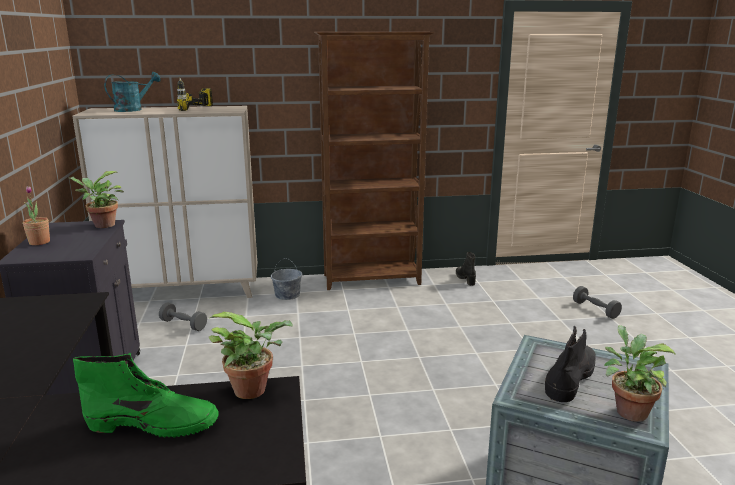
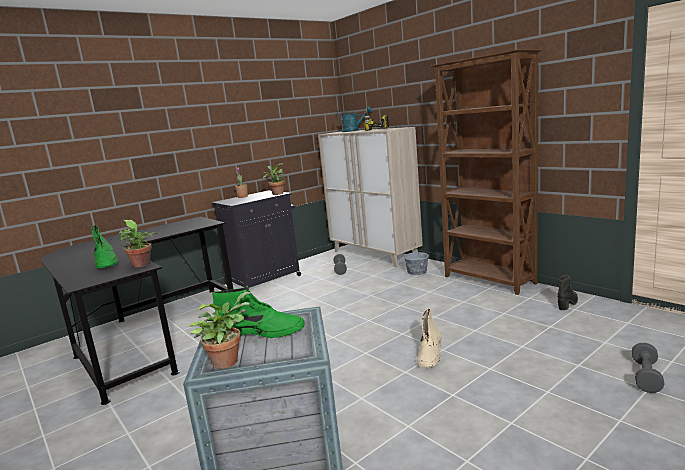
camera: 60 degrees right, 5 degrees down
black boot [545,326,596,402] -> green boot [212,286,305,338]
none -> beige boot [417,308,441,368]

